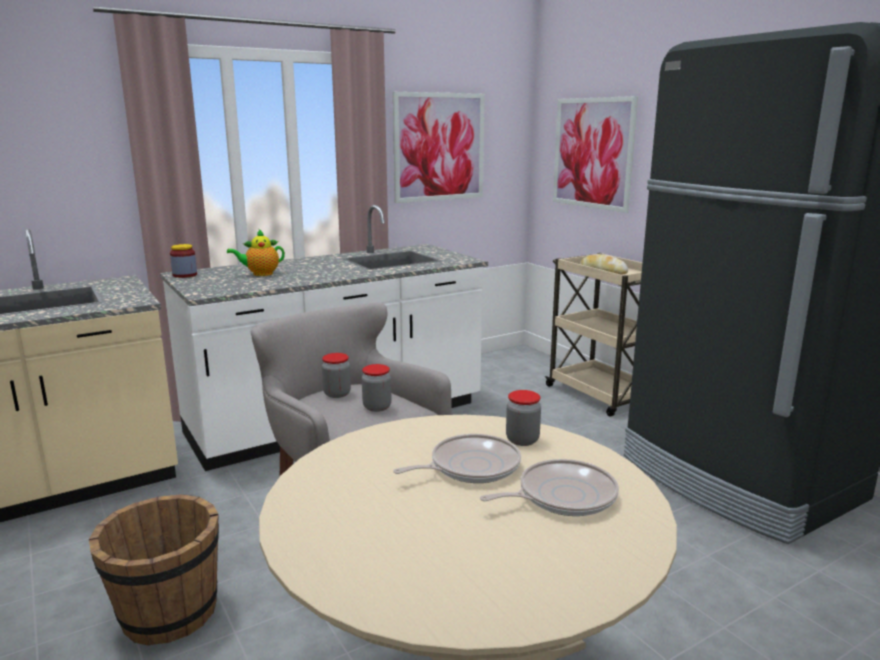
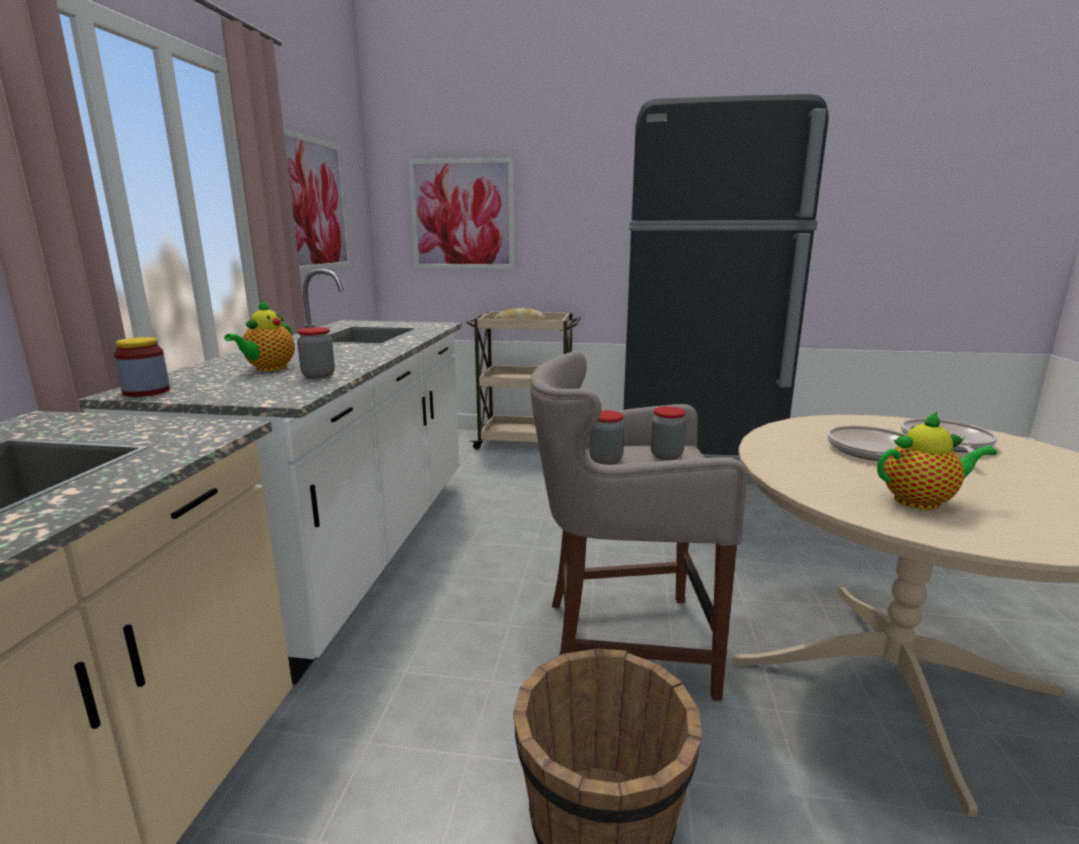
camera: 50 degrees left, 0 degrees up
jar [506,390,541,446] -> jar moved to [297,327,335,379]
none -> teapot [877,411,997,510]

